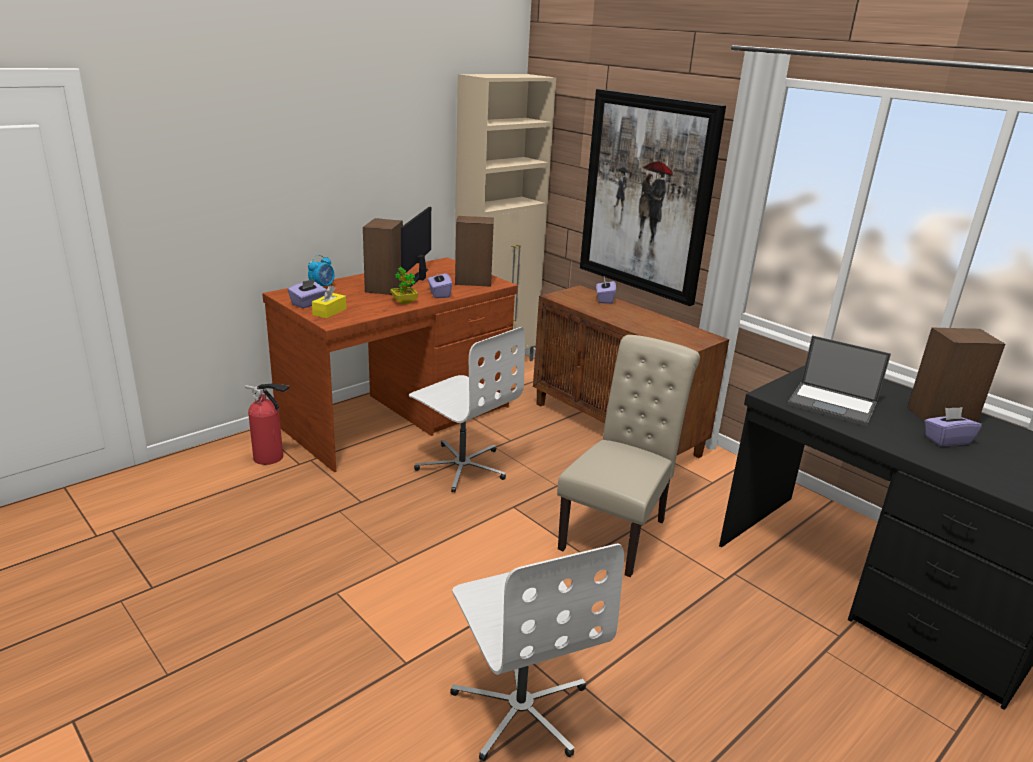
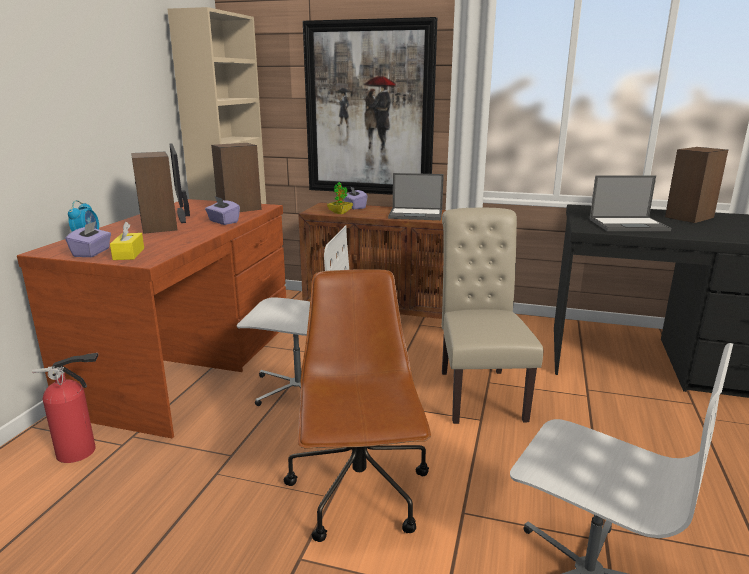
camera: 30 degrees left, 5 degrees down
potted plant [390,267,418,304] -> potted plant moved to [327,182,353,214]
purple tissue box [924,407,982,446] -> none
none -> brown office chair [283,269,431,542]
none -> laptop [388,173,444,220]

